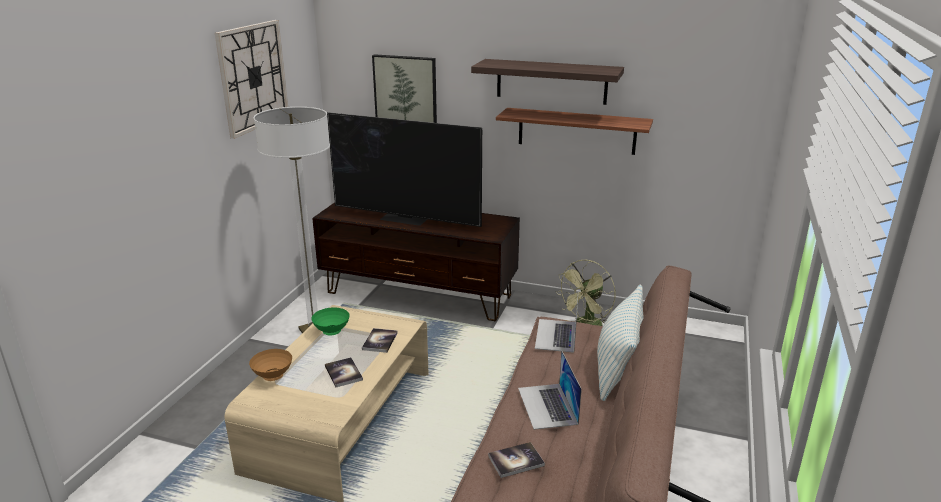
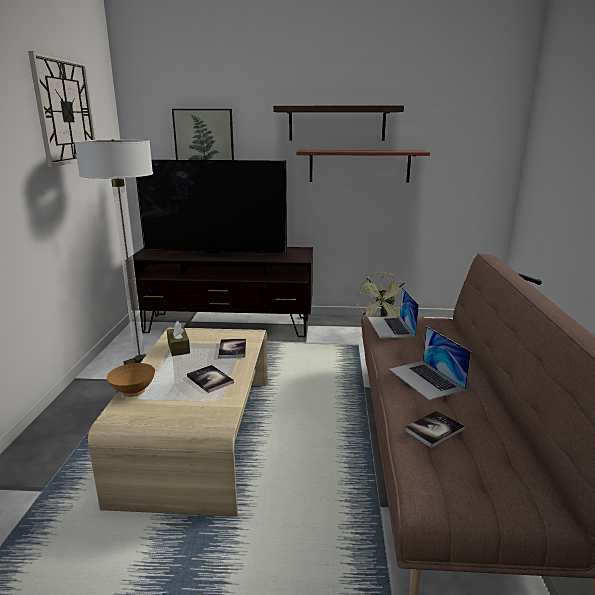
camera: 15 degrees left, 5 degrees down
green bowl [311,308,350,336] -> brown tissue box [167,321,190,356]
pillow [597,285,644,401] -> none

